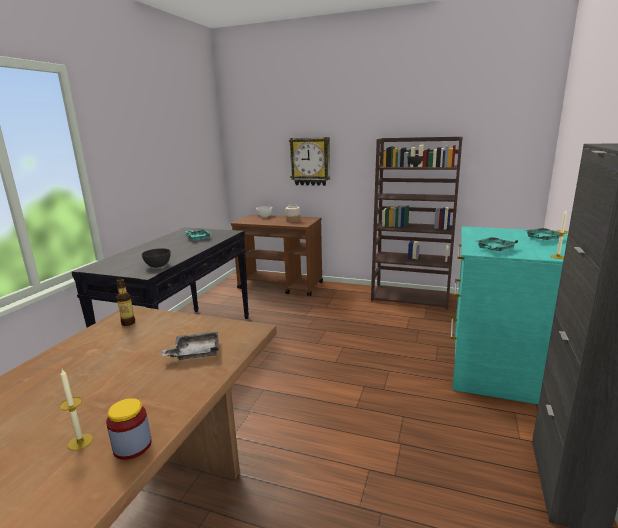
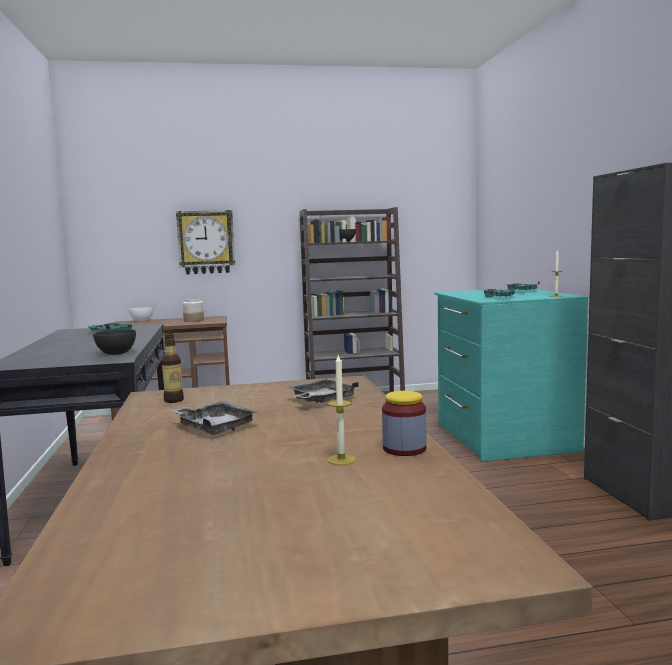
camera: 30 degrees left, 10 degrees down
none -> grey tray [171,401,258,435]

